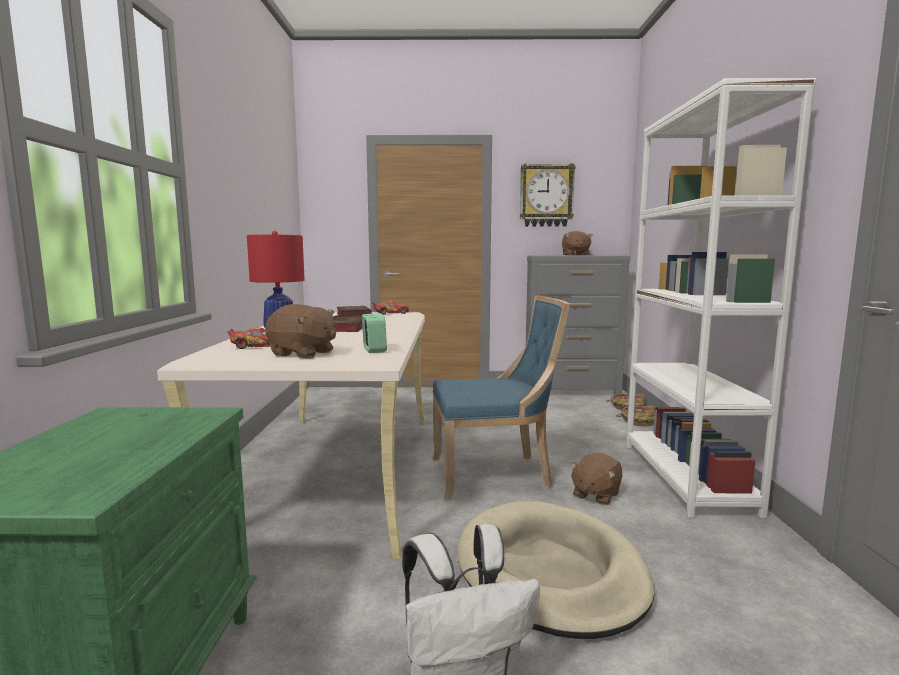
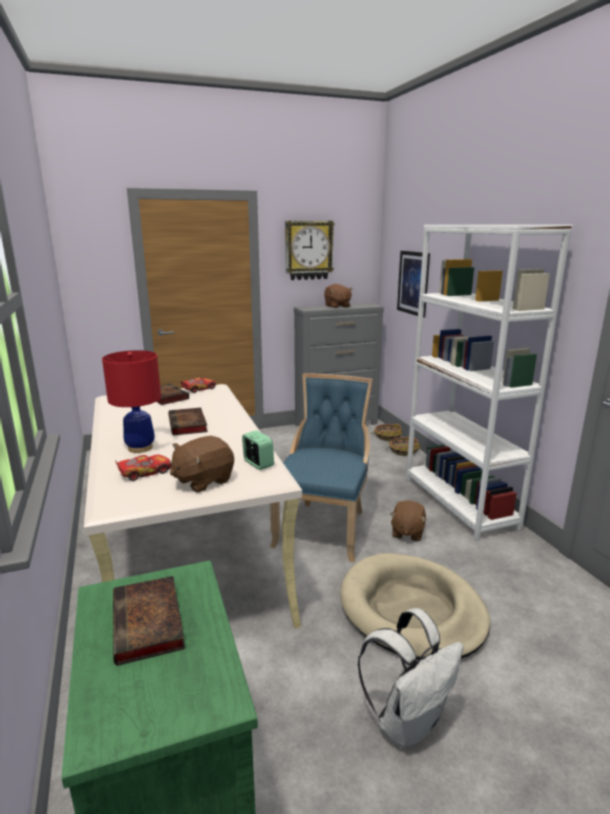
camera: 20 degrees left, 10 degrees up
brown plush toy [265,304,336,358] -> brown plush toy turned 135 degrees clockwise [170,436,234,492]
blue chair [433,295,570,501] -> blue chair turned 45 degrees counterclockwise [270,373,373,562]
none -> book [113,576,185,666]
none -> picture [397,251,430,318]

